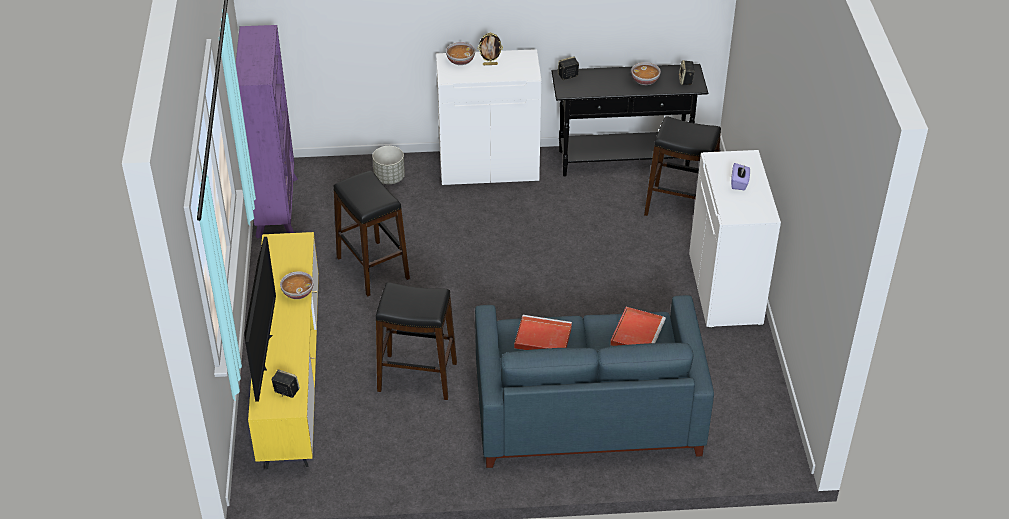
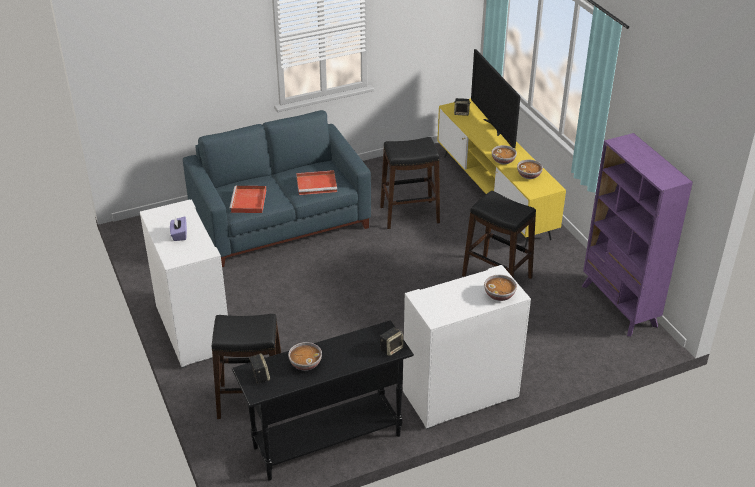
camera: 160 degrees right, 5 degrees down
grey planter [372,146,405,184] -> none
picture frame [478,33,503,65] -> none
none -> bowl [517,160,543,179]

